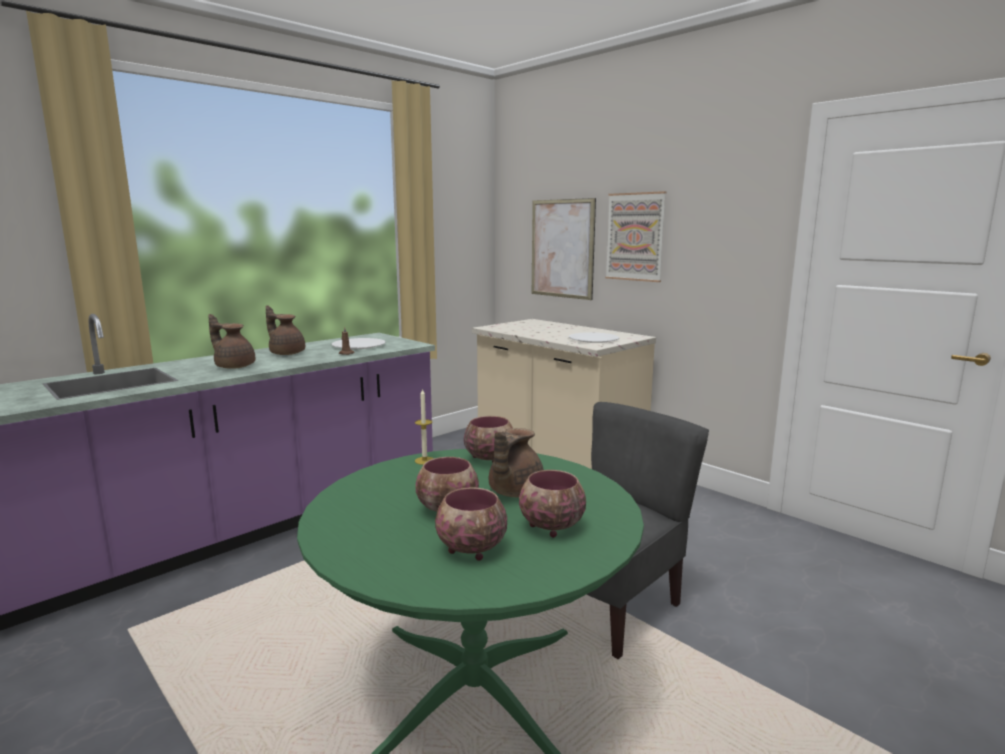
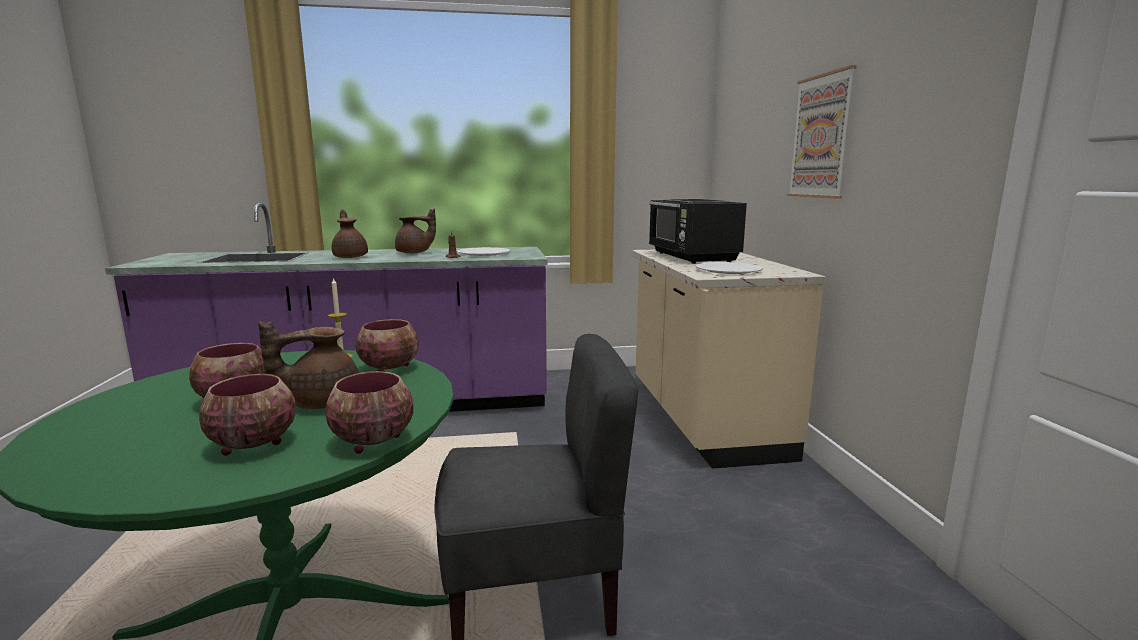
camera: 35 degrees right, 0 degrees up
brown teapot [266,305,305,355] -> brown teapot turned 105 degrees clockwise [395,209,436,253]
bowl [435,487,507,561] -> bowl moved to [325,371,413,454]
picture [532,198,596,300] -> none
none -> black microwave [649,199,747,264]

